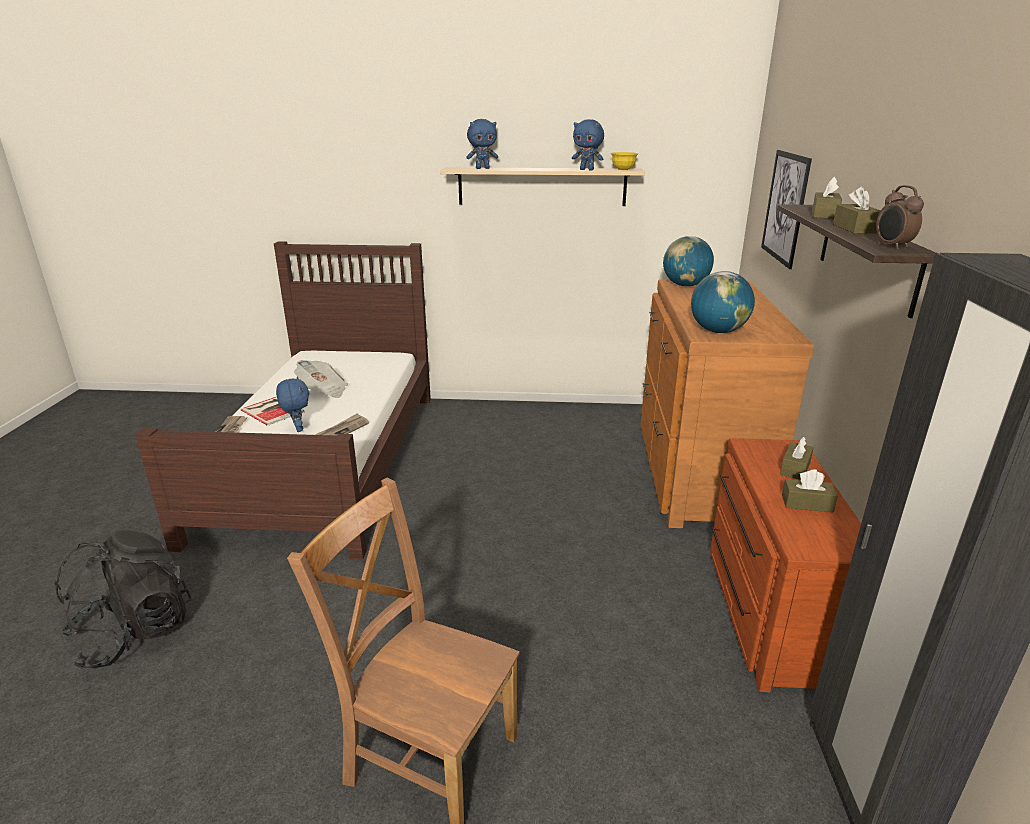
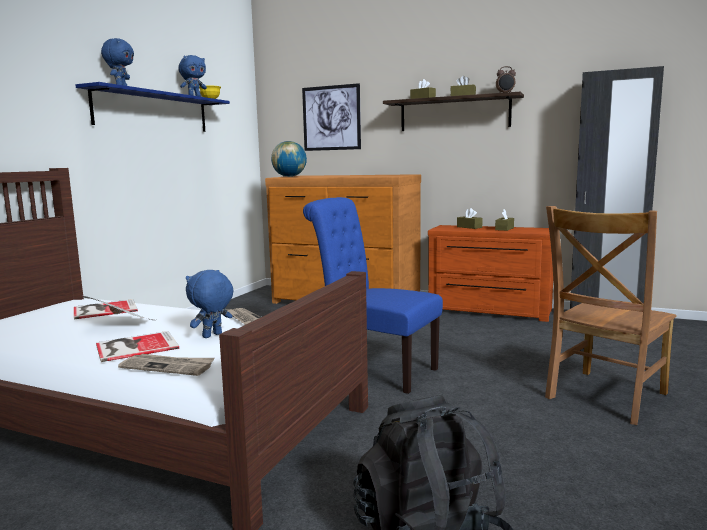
camera: 70 degrees left, 15 degrees down
blue plush toy [276,376,309,432] -> blue plush toy turned 45 degrees counterclockwise [186,270,234,338]
beige shelf [440,167,645,206] -> blue shelf [75,82,230,132]
globe [691,271,755,333] -> none
none -> book [74,299,138,319]
none -> blue chair [303,197,443,394]

